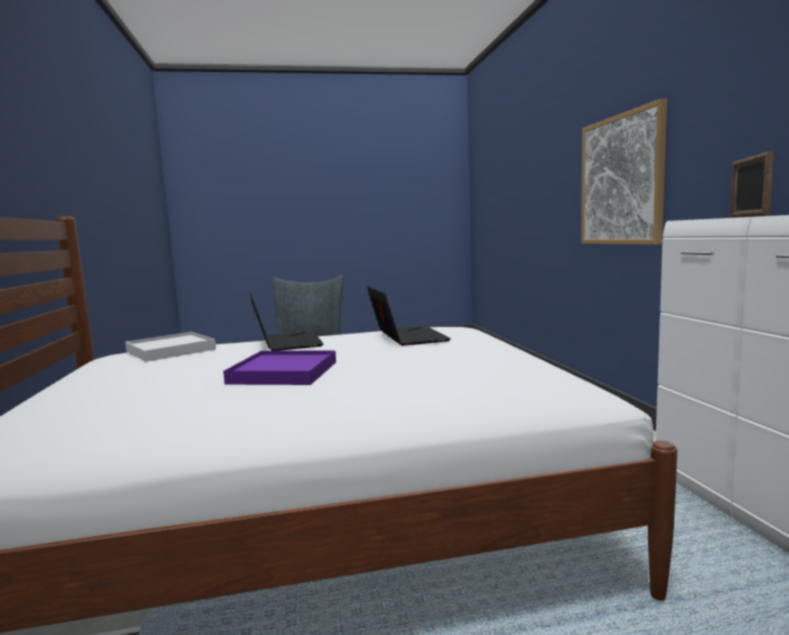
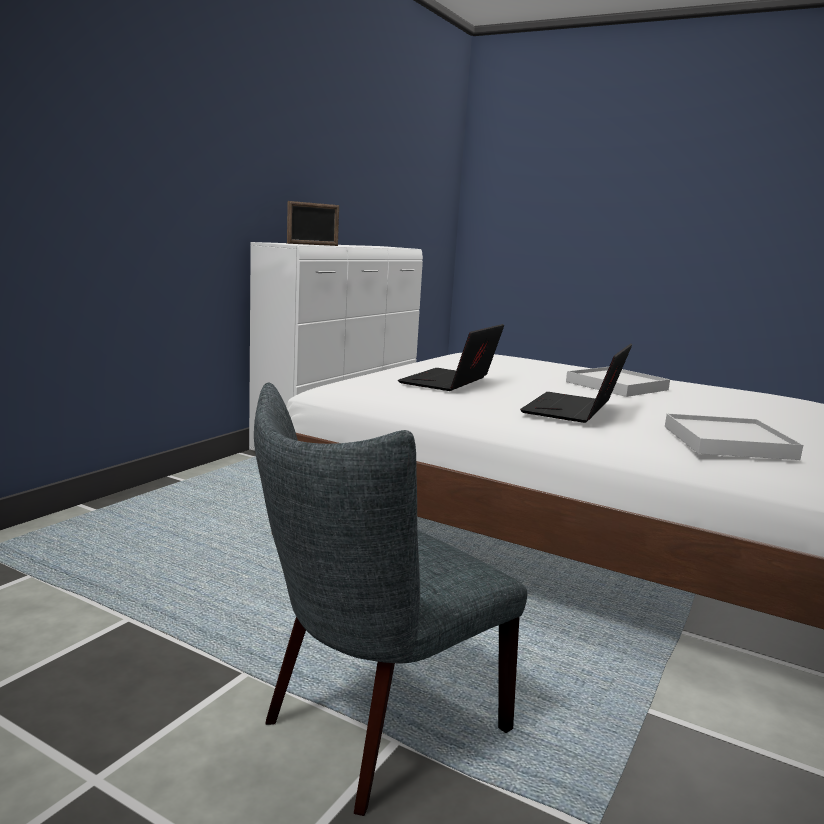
camera: 140 degrees left, 5 degrees up
purple tray [223,350,336,385] -> white tray [566,367,670,397]
picture [581,98,667,245] -> none

